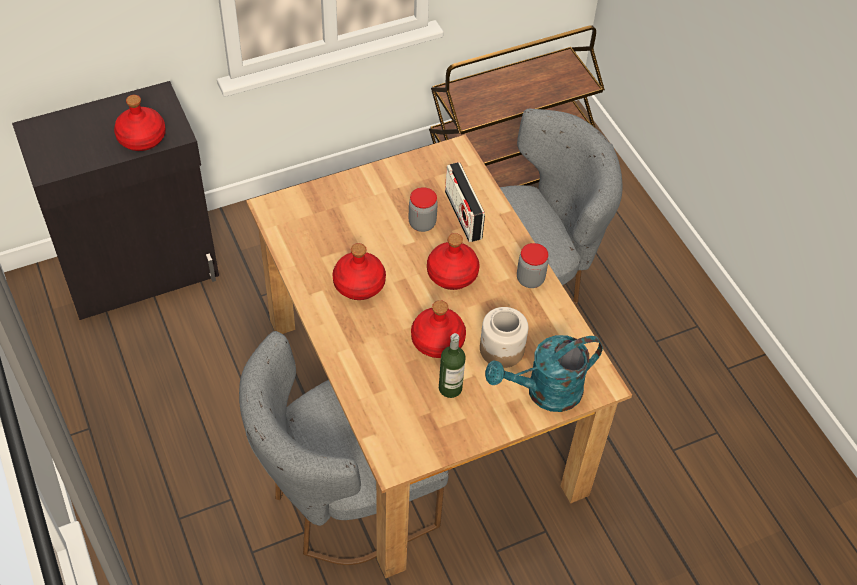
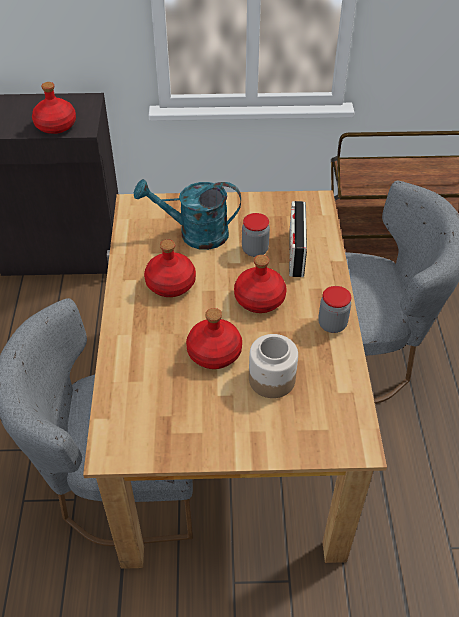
camera: 25 degrees right, 5 degrees down
bottle [439,333,466,398] -> none
turquoise watering can [485,335,603,412] -> turquoise watering can moved to [134,179,241,250]

